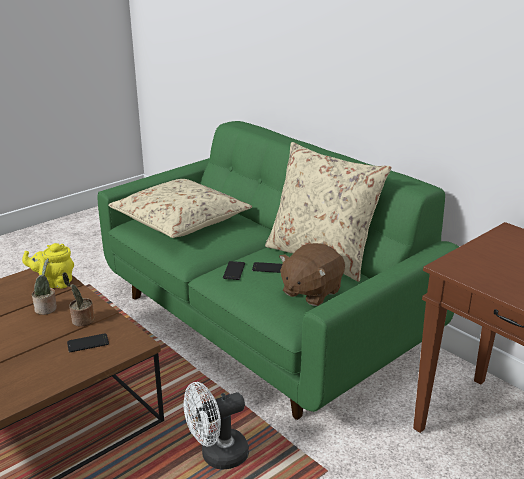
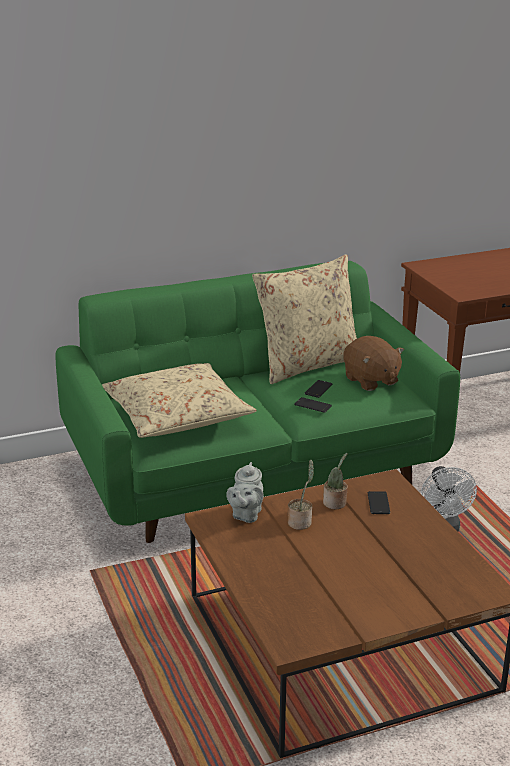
camera: 70 degrees left, 0 degrees up
yellow teapot [22,243,74,288] -> grey teapot [226,462,264,523]

